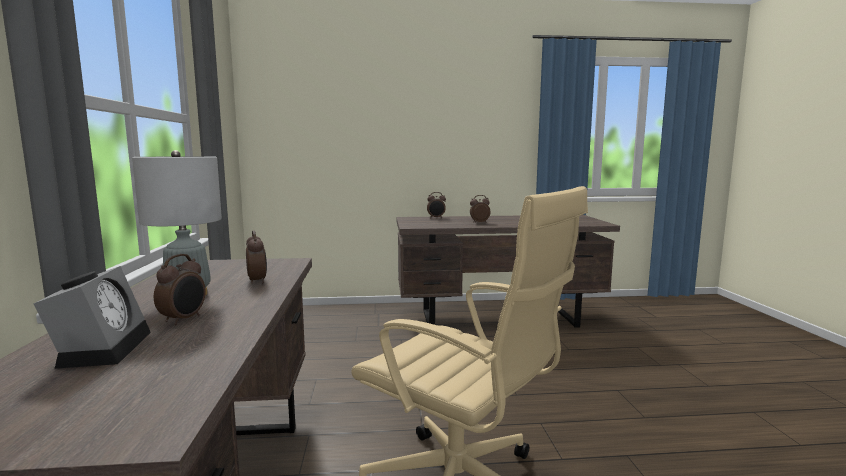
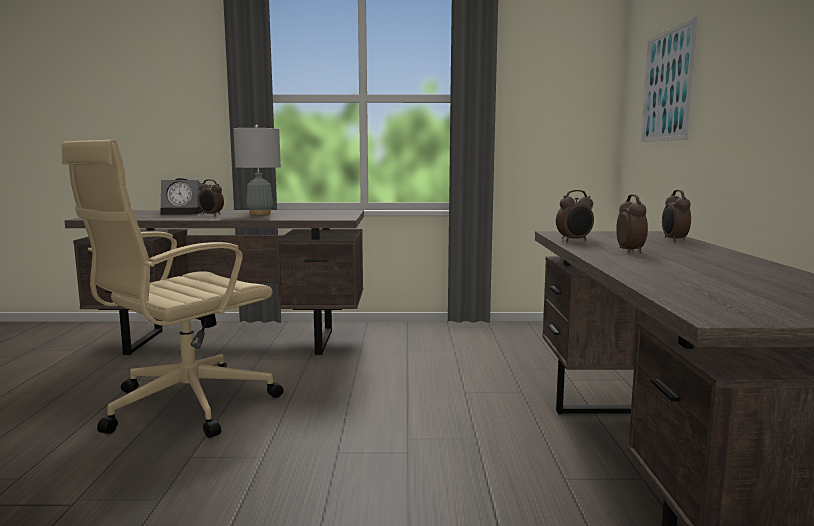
camera: 95 degrees right, 0 degrees up
alarm clock [246,230,267,283] -> alarm clock moved to [556,190,594,241]
none -> picture [641,17,697,142]

